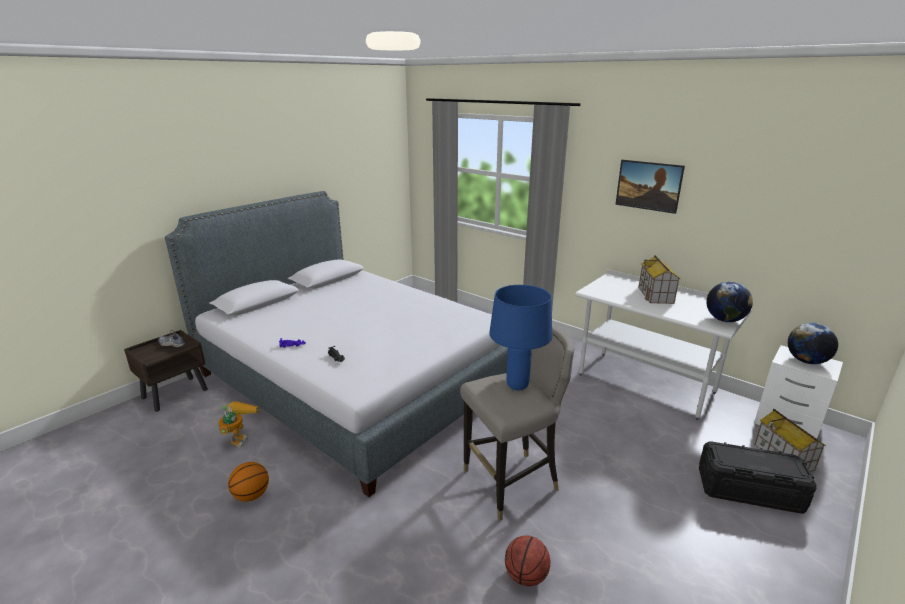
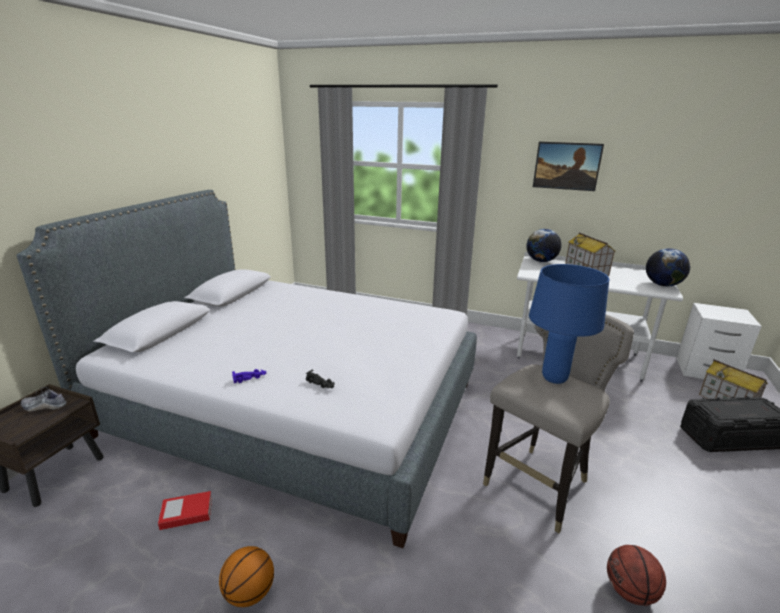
camera: 20 degrees left, 0 degrees up
toy robot [219,402,259,448] -> book [158,491,212,530]
globe [788,323,838,364] -> globe moved to [527,229,561,262]

